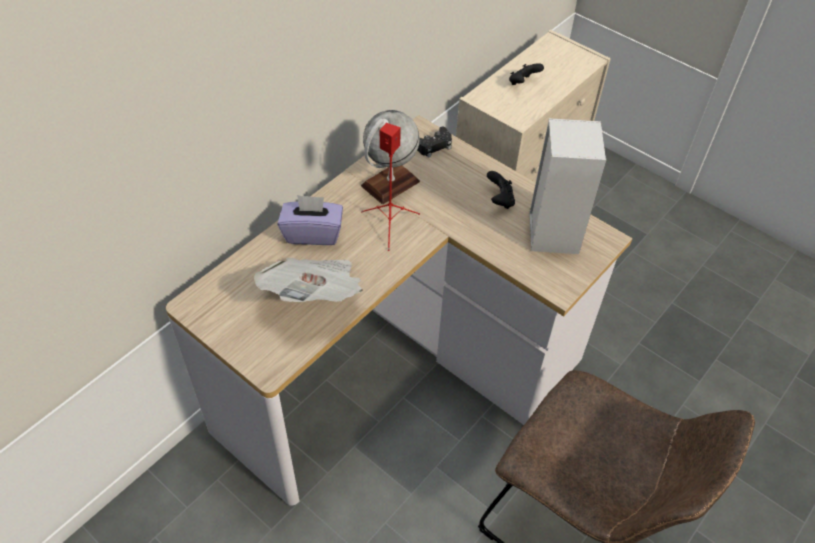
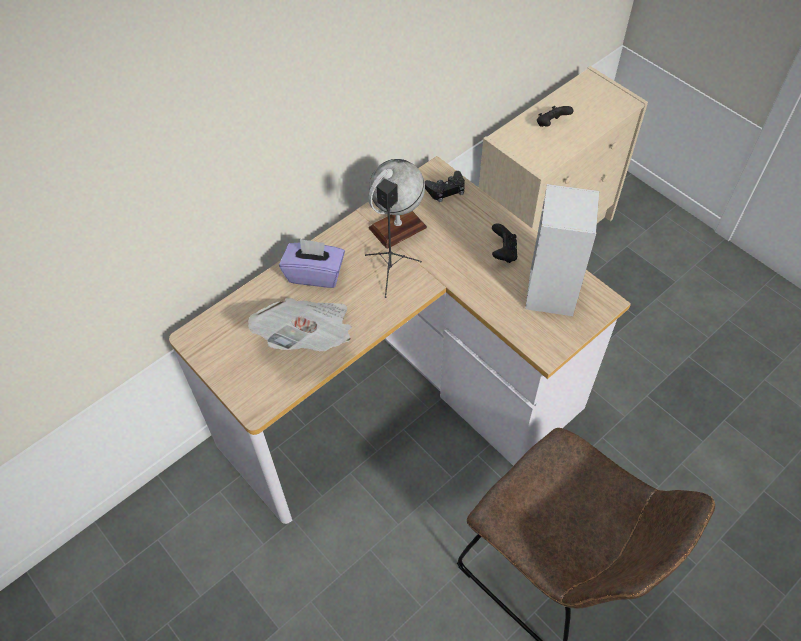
camera: 10 degrees right, 5 degrees up
red speaker [361,123,420,251] -> black speaker [365,179,422,298]

